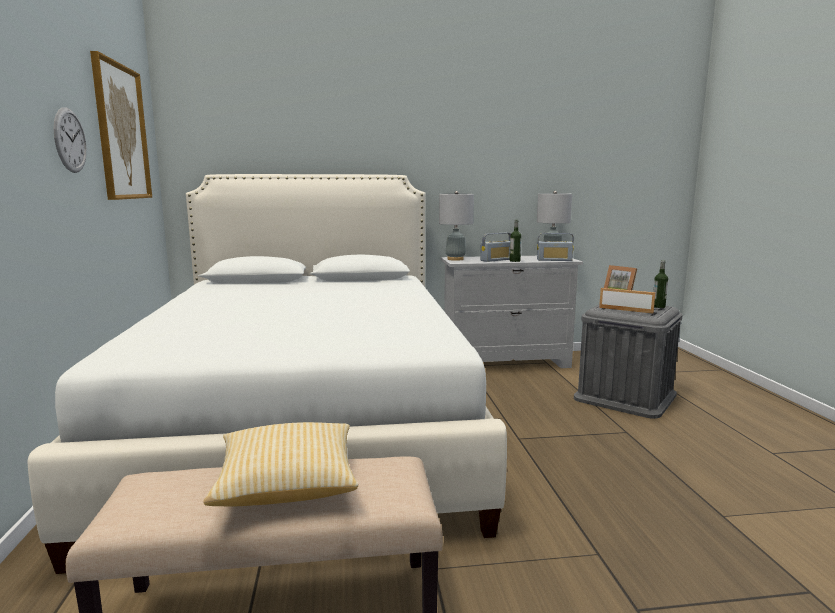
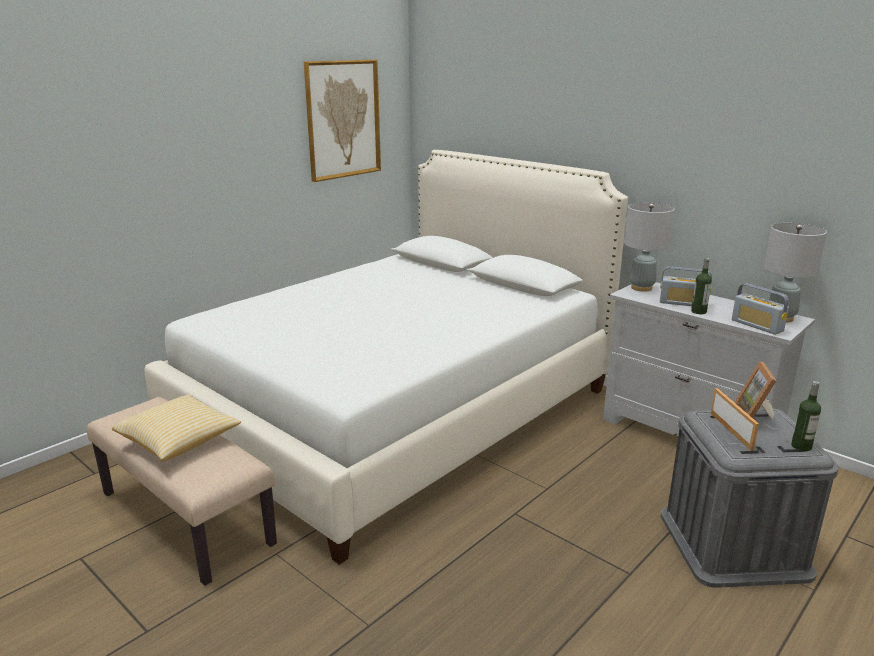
camera: 50 degrees right, 10 degrees up
wall clock [54,107,87,173] -> none

